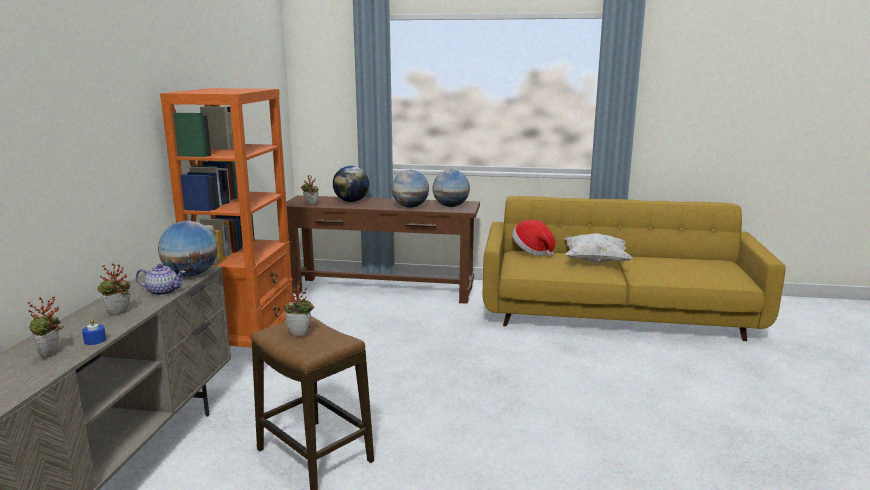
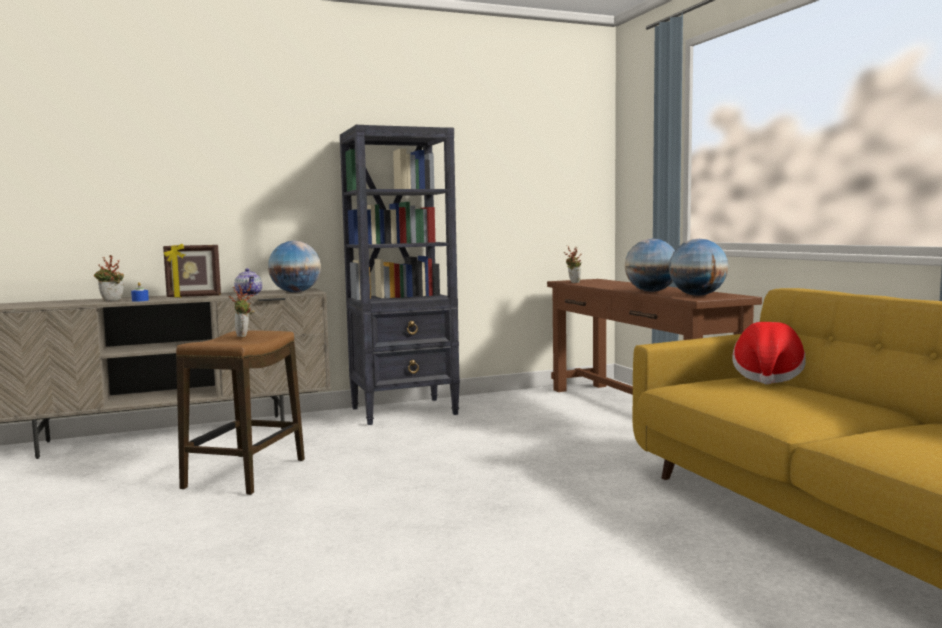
camera: 60 degrees right, 10 degrees down
potted plant [97,263,130,316] -> picture frame [163,243,221,298]
orange bookcase [160,88,293,347] -> black bookcase [340,125,460,425]
globe [333,166,369,202] -> none
white pillow [564,233,632,263] -> none

